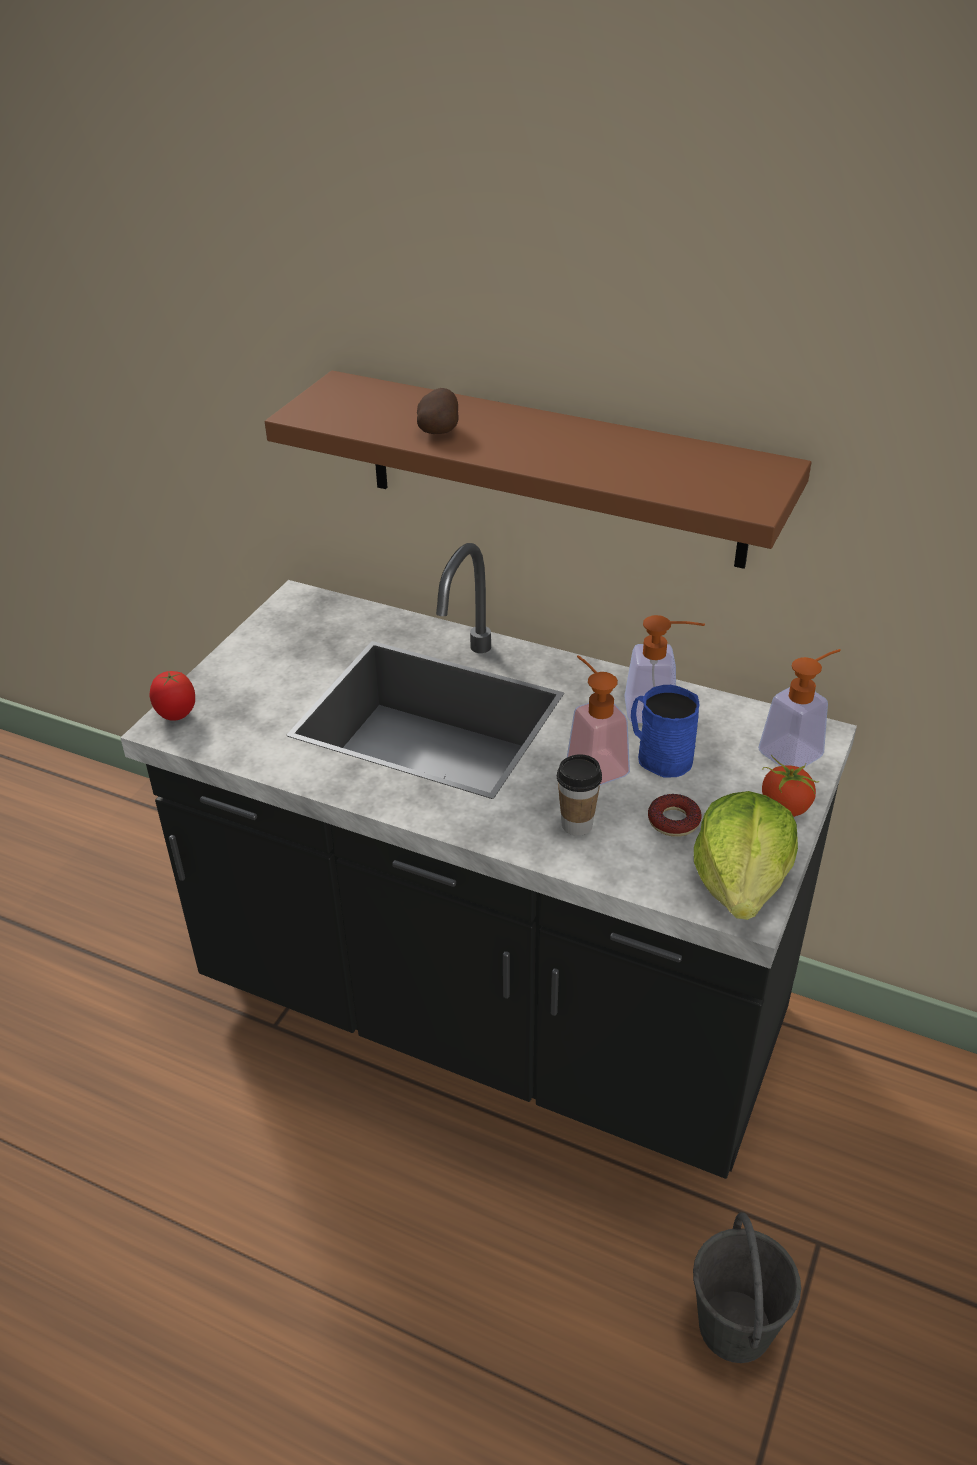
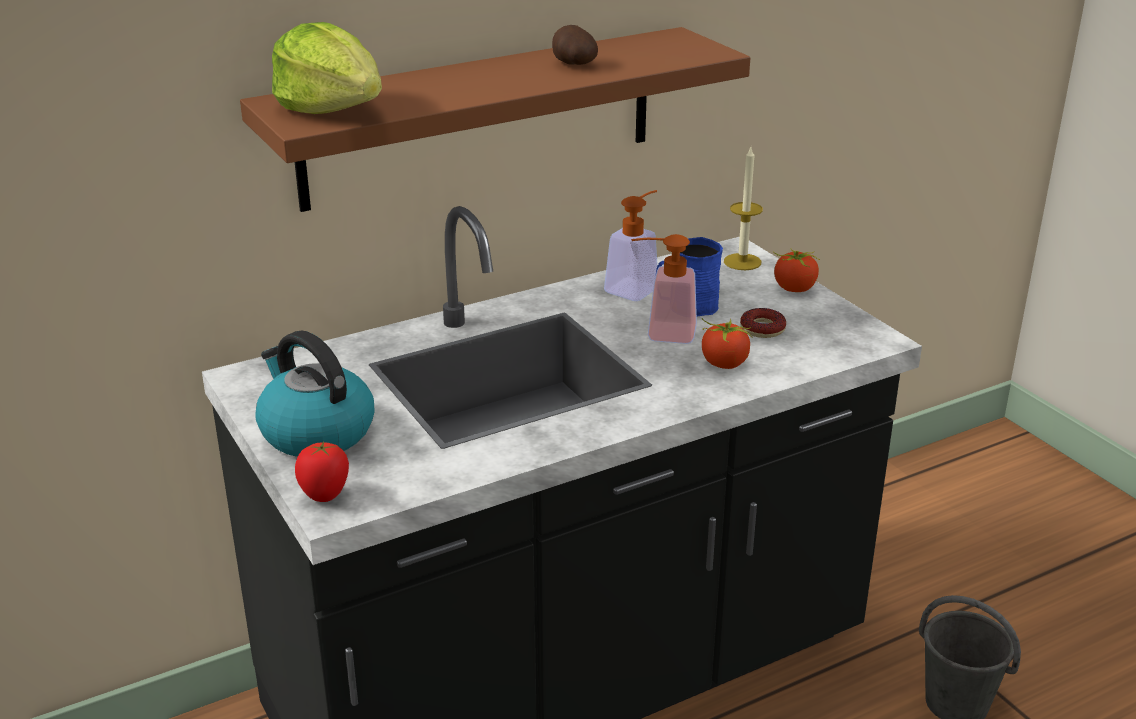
camera: 55 degrees left, 10 degrees down
potato [417,388,459,434] -> potato moved to [552,25,598,65]
cup [557,754,602,836] -> tomato [702,318,753,369]
lettuce [694,791,798,920] -> lettuce moved to [272,22,382,114]
soap dispenser [758,649,841,767] -> candle [724,147,763,270]
none -> kettle [255,330,374,457]

